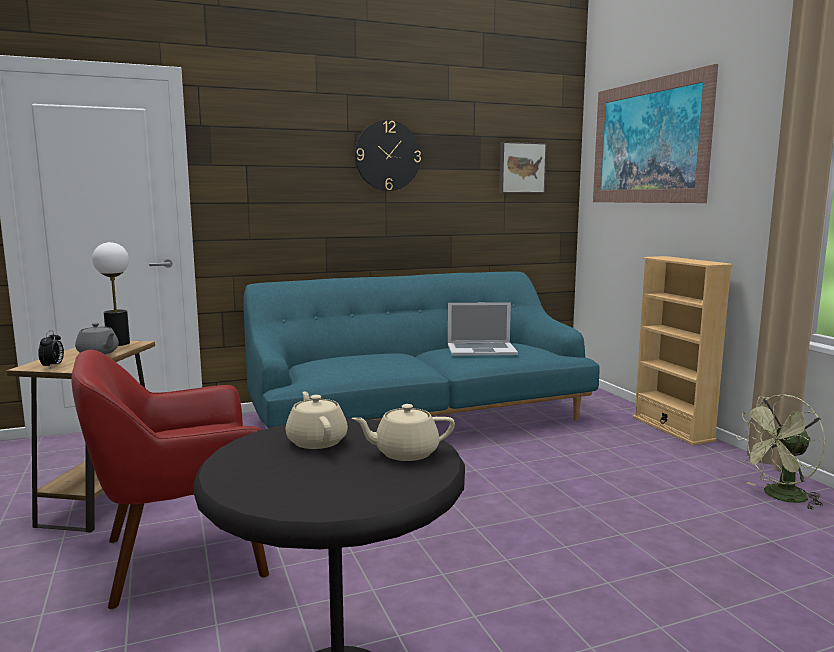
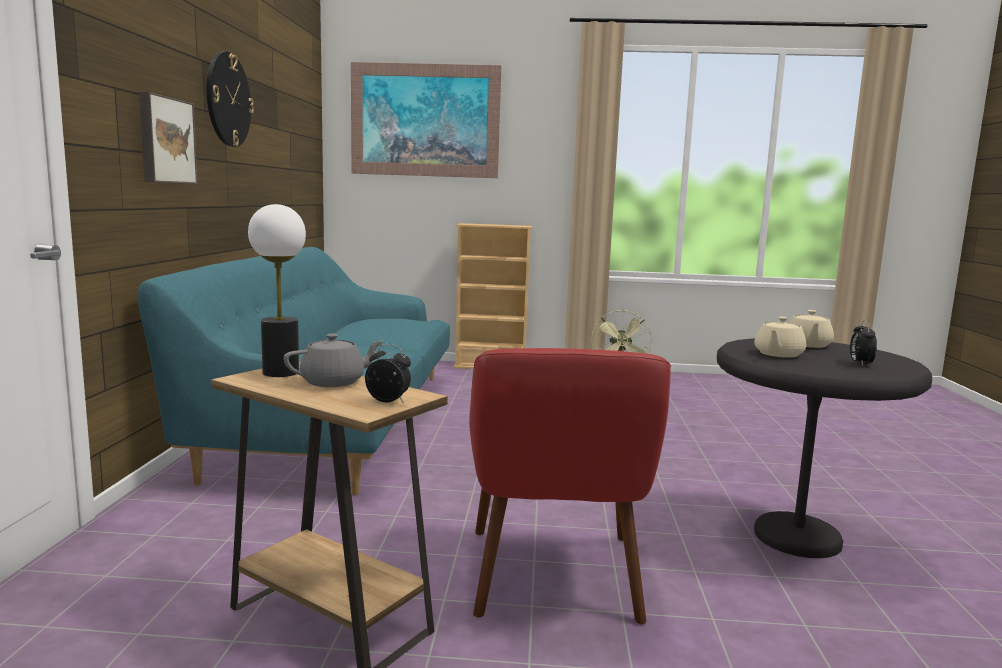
camera: 65 degrees left, 0 degrees up
beige teapot [286,391,348,449] -> beige teapot turned 60 degrees counterclockwise [754,317,806,358]
laptop [448,302,518,356] -> none
picture [499,142,547,193] -> picture moved to [139,91,198,184]
none -> alarm clock [850,321,877,366]

